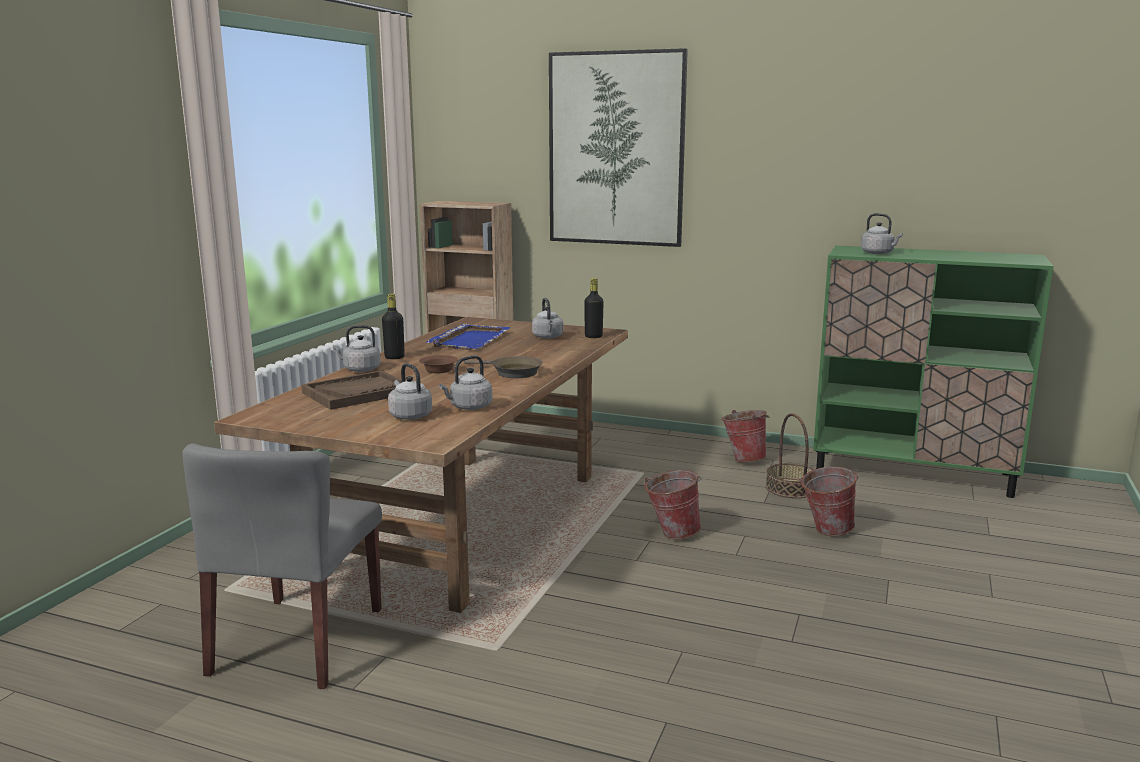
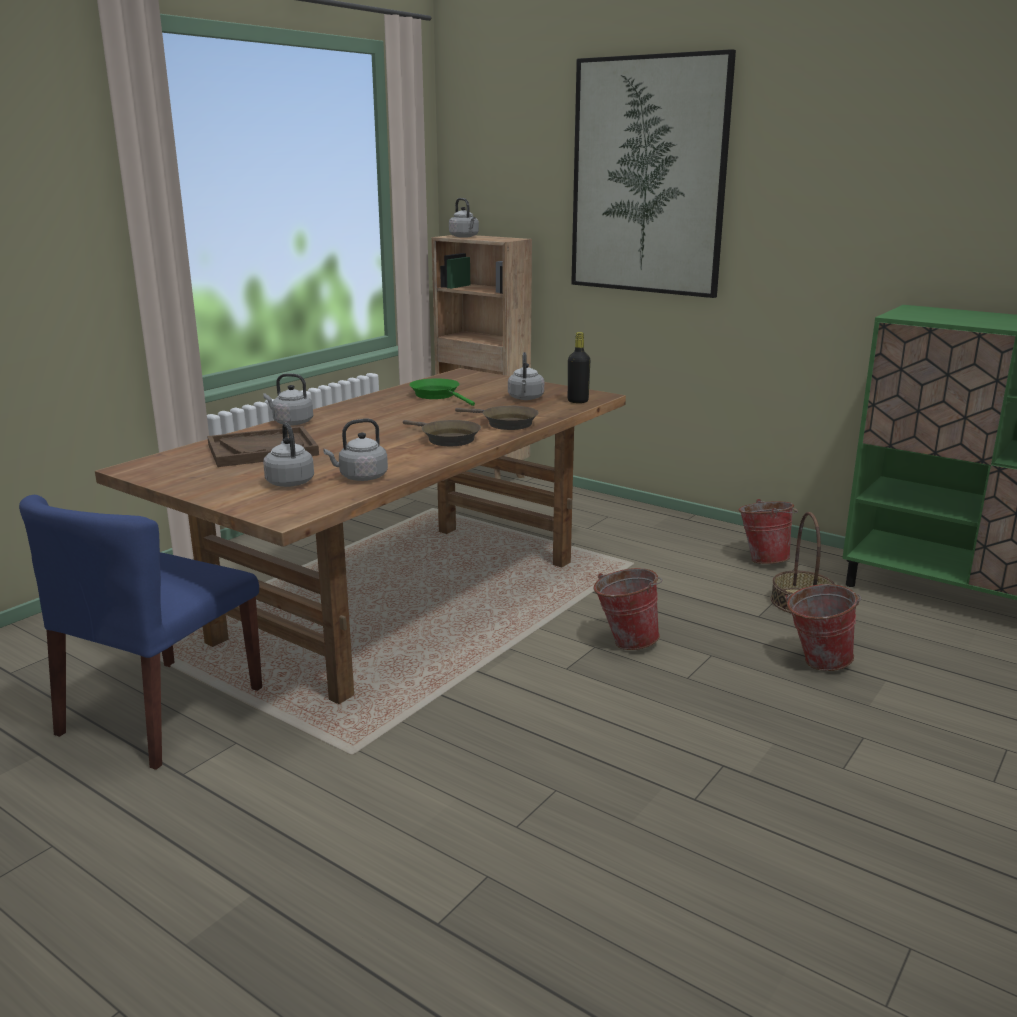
camera: 15 degrees right, 5 degrees up
grey chair [182,443,382,689] -> blue chair [19,495,262,770]
black bottle [382,293,405,359] -> none
brown bowl [419,355,458,373] -> none
blue tray [426,324,511,350] -> green frying pan [409,379,475,406]
grey kettle [861,213,903,254] -> grey kettle moved to [449,198,479,238]
none -> brown frying pan [455,406,538,430]

